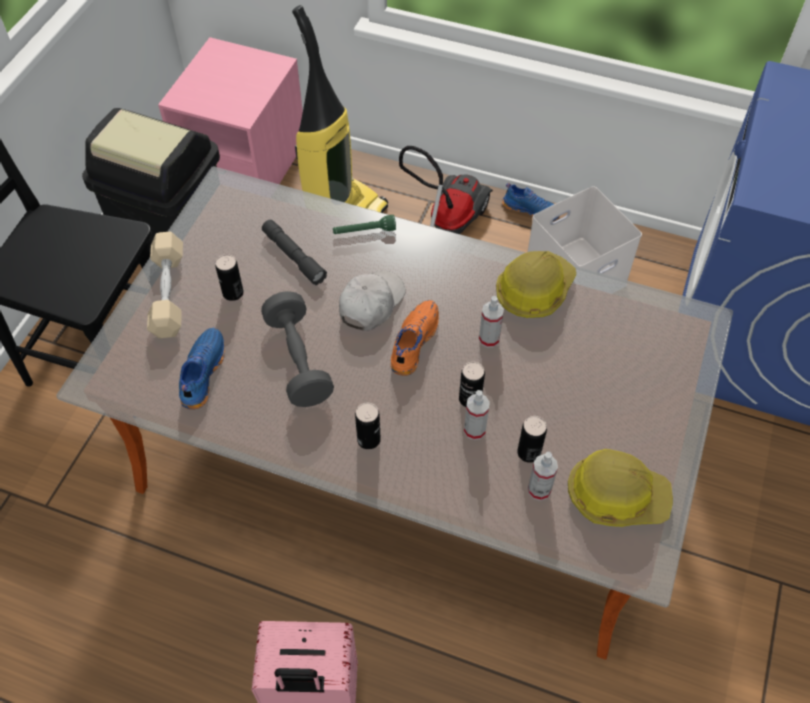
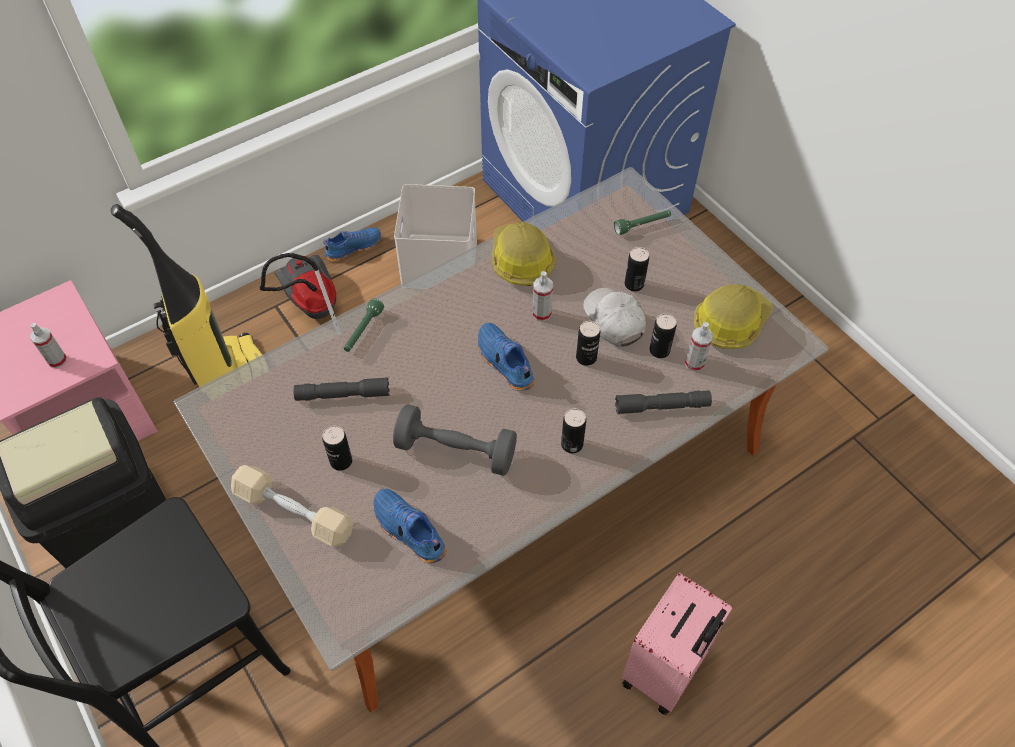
camera: 55 degrees left, 0 degrees up
white cap [339,271,405,331] -> white cap moved to [583,288,646,347]
orange shoe [390,300,439,376] -> blue shoe [478,323,535,391]
spray bottle [464,390,490,440] -> spray bottle moved to [30,323,67,368]
none -> green flashlight [614,210,671,235]
none -> grey flashlight [615,391,712,414]
none -> can [625,247,649,291]

